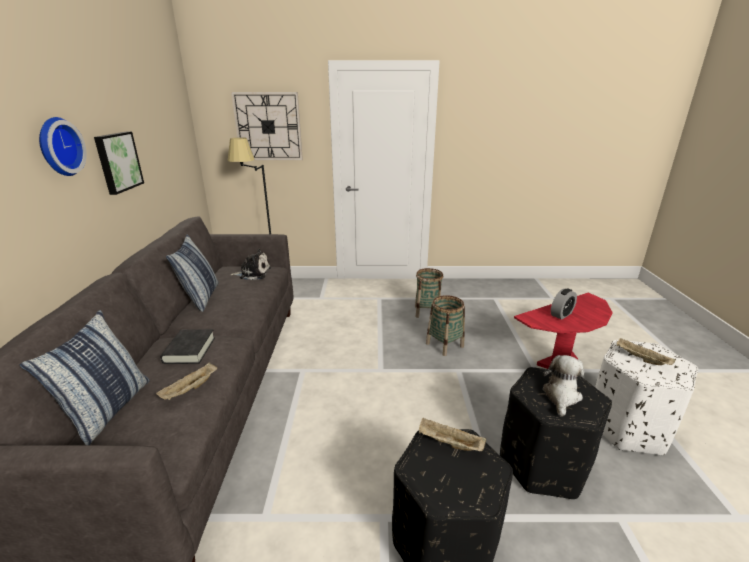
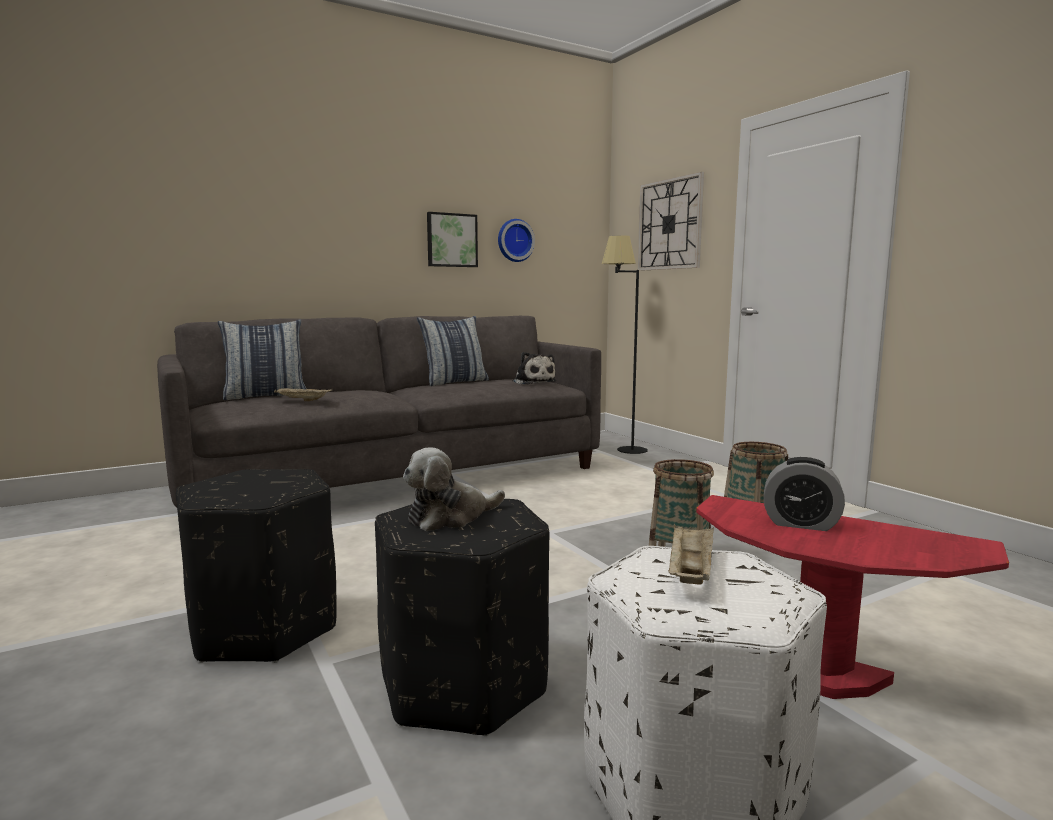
camera: 60 degrees right, 15 degrees down
wall clock [39,117,87,176] -> wall clock moved to [498,219,535,262]
black book [160,329,215,364] -> none
beige tray [419,418,486,451] -> none
plush toy [543,355,584,416] -> plush toy turned 150 degrees clockwise [403,447,505,531]

